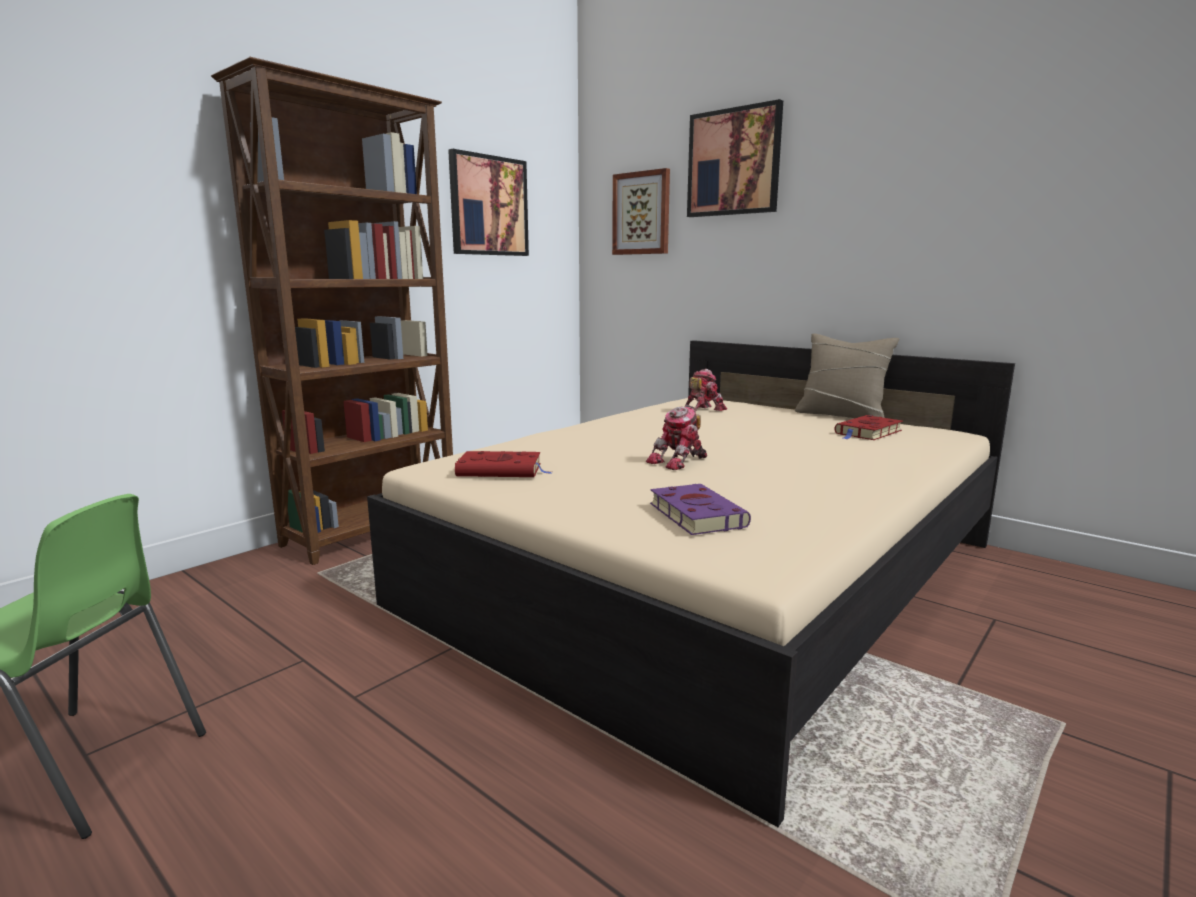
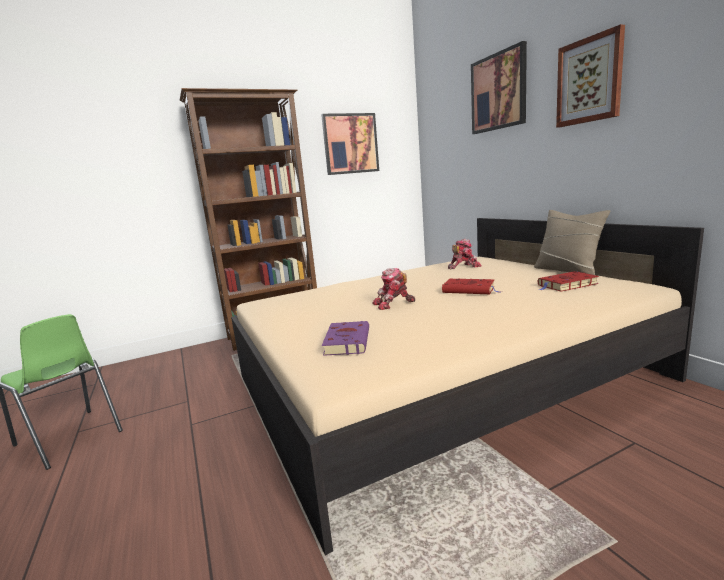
camera: 25 degrees right, 0 degrees up
red book [455,451,552,477] -> red book moved to [442,279,502,294]
picture [612,168,670,255] -> picture moved to [556,24,625,128]

